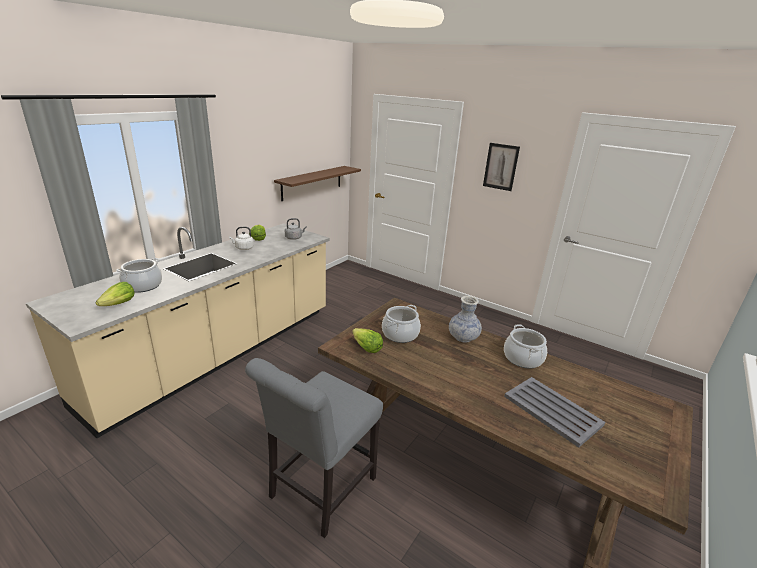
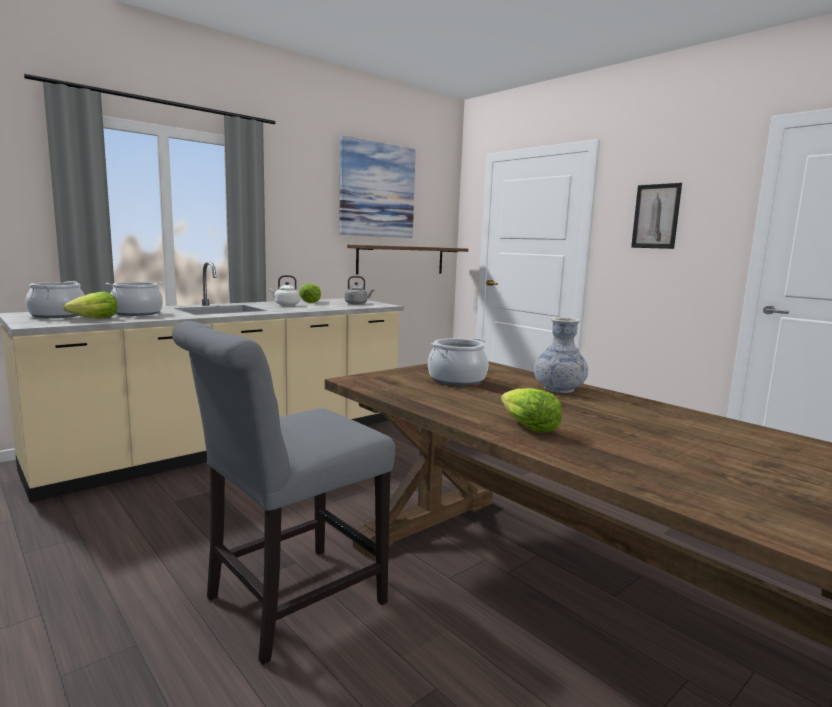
camera: 15 degrees right, 15 degrees down
lettuce [352,328,383,353] -> lettuce moved to [501,388,562,432]
cooking pot [504,324,547,368] -> cooking pot moved to [26,281,84,318]
grey tray [504,377,605,448] -> none
none -> picture [339,135,416,238]

